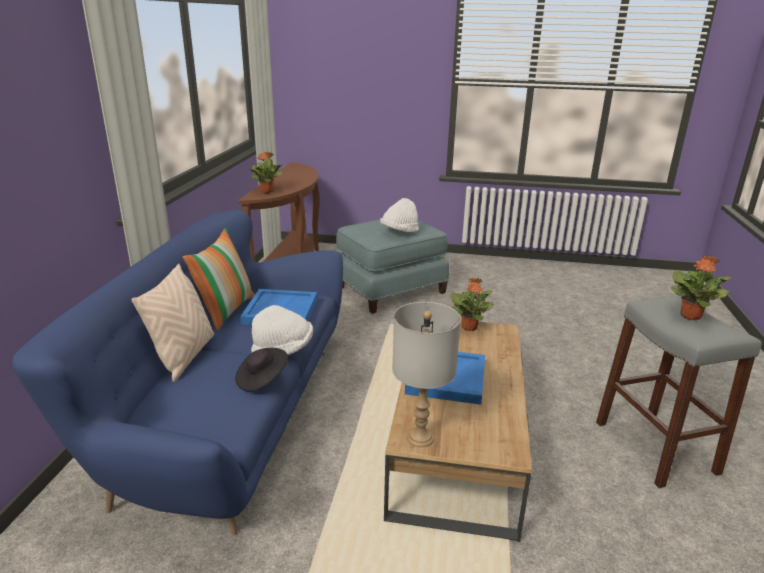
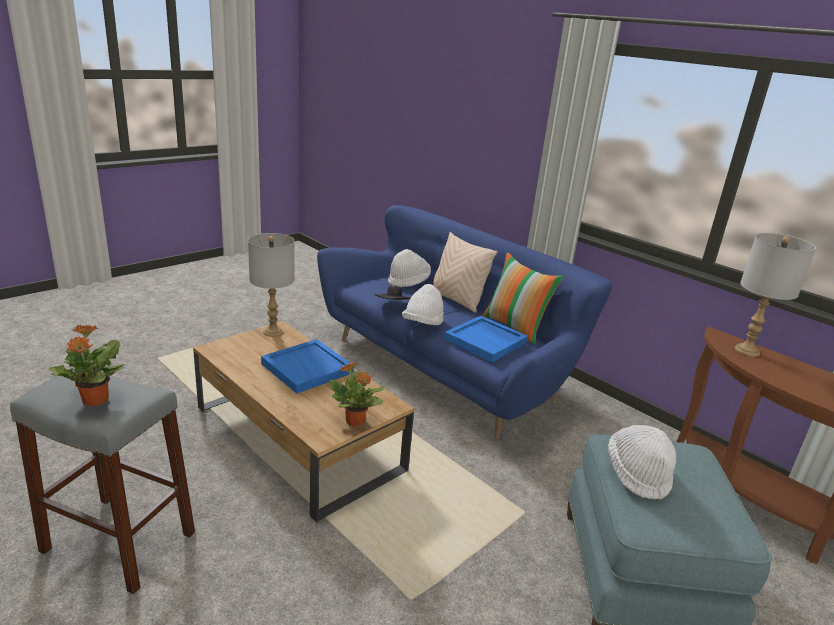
camera: 125 degrees right, 0 degrees up
potted plant [250,152,283,193] -> grey table lamp [735,233,816,357]
none -> white hat [388,249,431,287]

